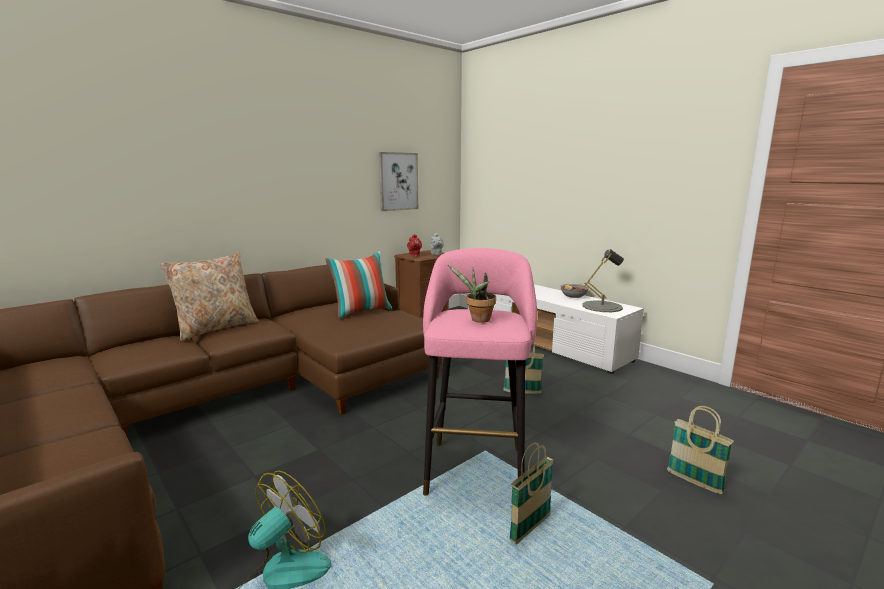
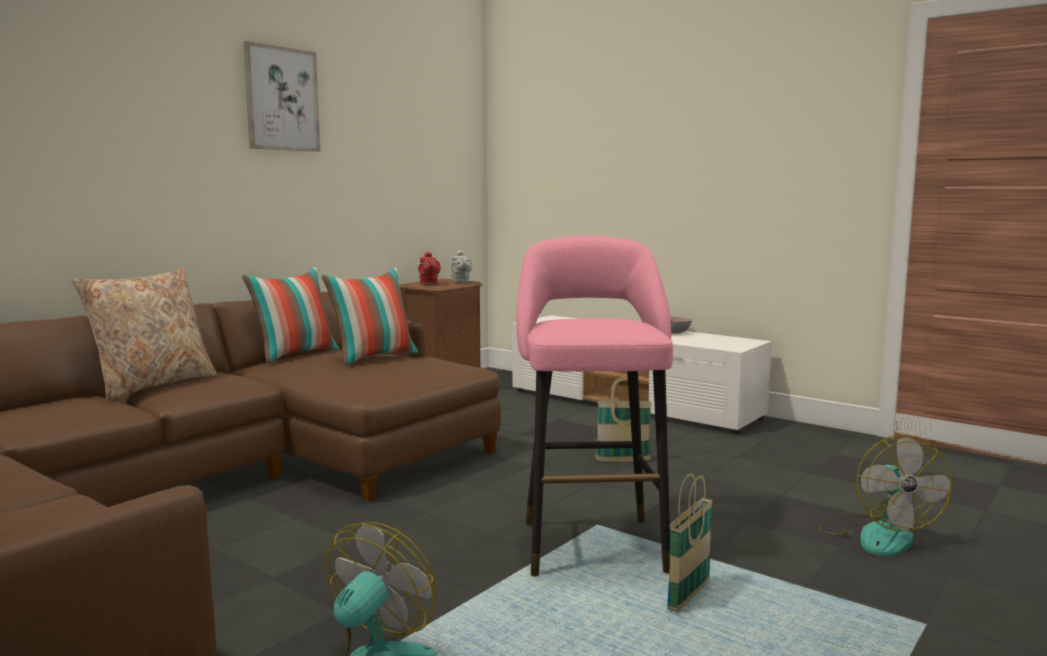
camera: 10 degrees left, 5 degrees down
picture [379,152,418,211] -> picture moved to [243,41,320,152]
potted plant [448,265,496,323] -> none
grey table lamp [582,249,624,312] -> none
basket [667,406,734,494] -> fan [818,435,951,556]
none -> pillow [242,267,339,363]

